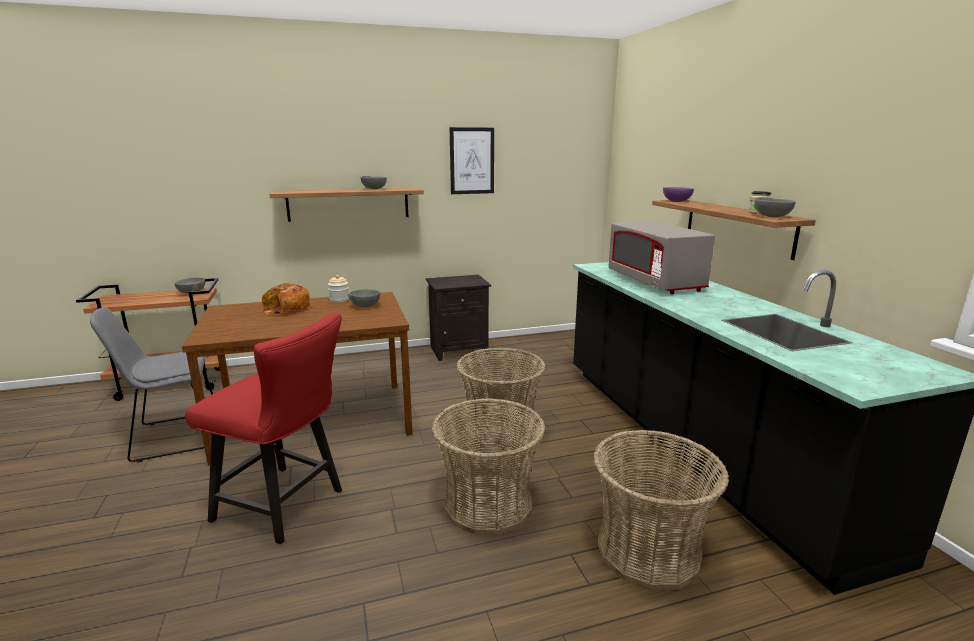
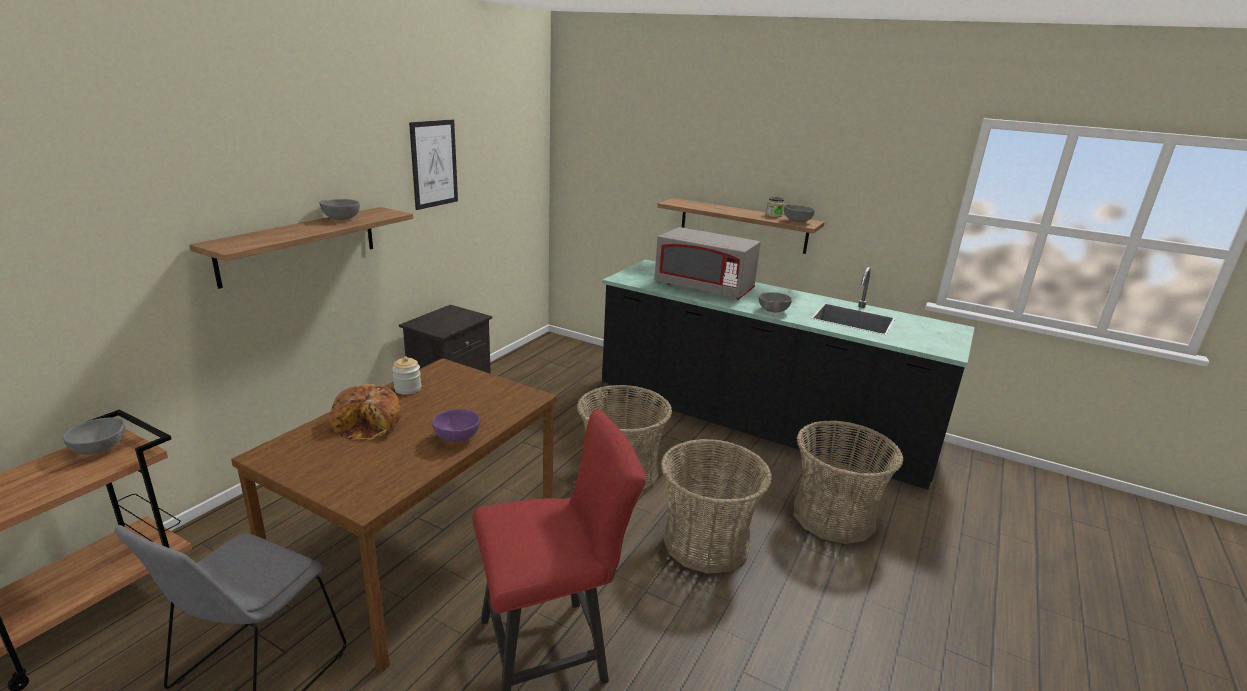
camera: 45 degrees left, 5 degrees up
grey bowl [348,289,380,307] -> grey bowl moved to [759,292,792,312]
purple bowl [663,187,694,202] -> purple bowl moved to [432,409,480,442]

